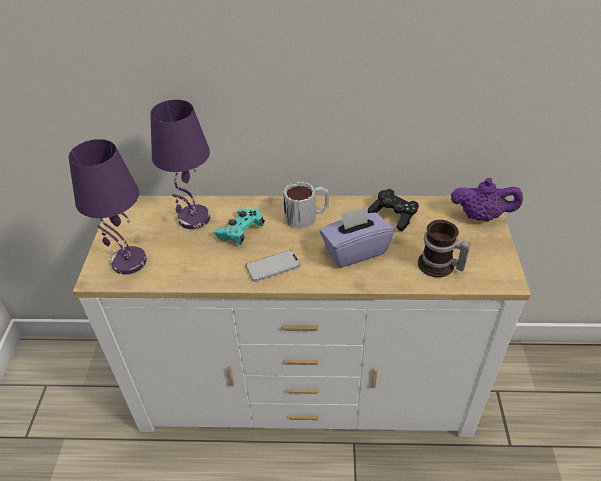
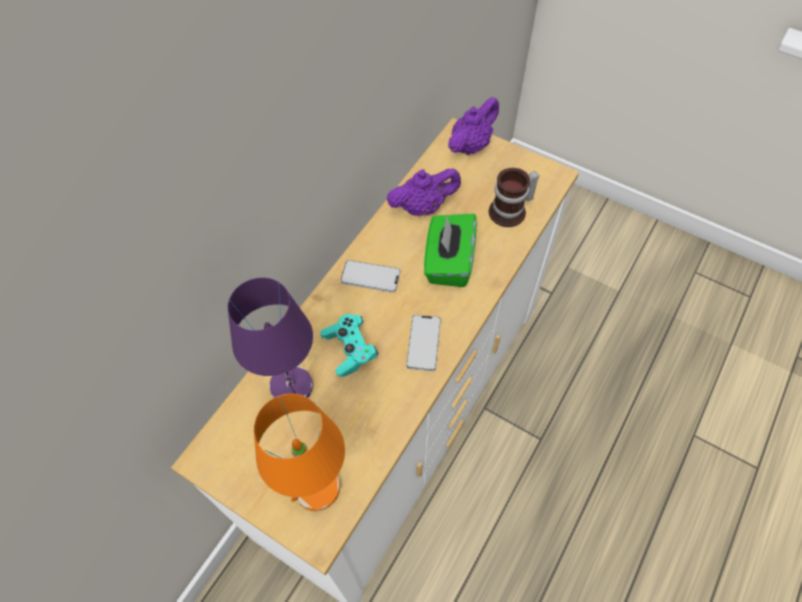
camera: 60 degrees left, 15 degrees up
purple table lamp [68,139,147,274] -> orange table lamp [254,394,345,511]
mug [283,181,328,229] -> phone [340,260,400,292]
purple tissue box [320,206,394,268] -> green tissue box [424,214,477,287]
black game controller [368,189,419,232] -> purple teapot [387,168,461,216]

